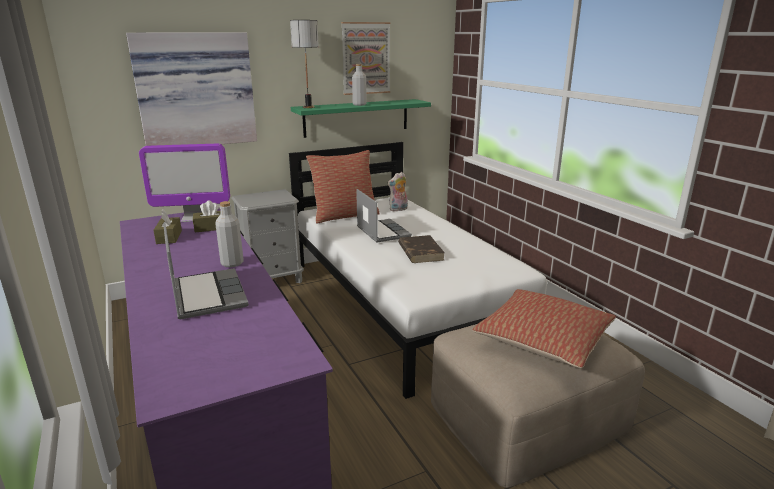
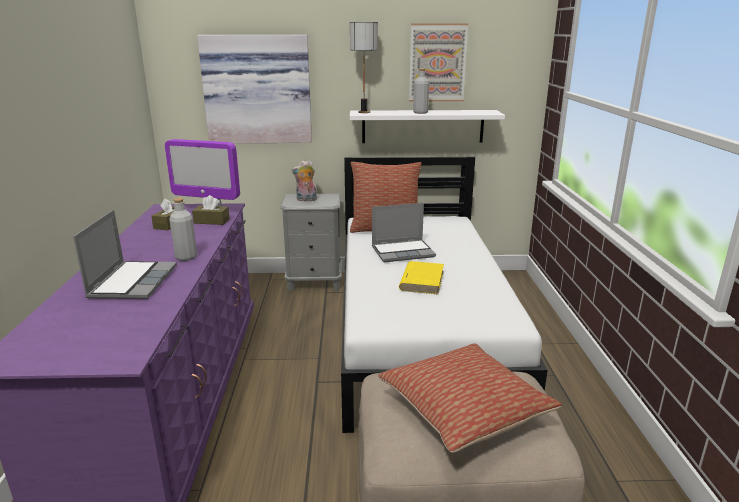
camera: 25 degrees right, 0 degrees up
green shelf [291,99,431,138] -> white shelf [350,110,505,143]
laptop [356,189,412,243] -> laptop turned 75 degrees clockwise [372,203,436,262]
plush toy [388,172,408,211] -> plush toy moved to [292,160,317,201]
brown book [398,235,445,263] -> yellow book [399,261,444,294]

